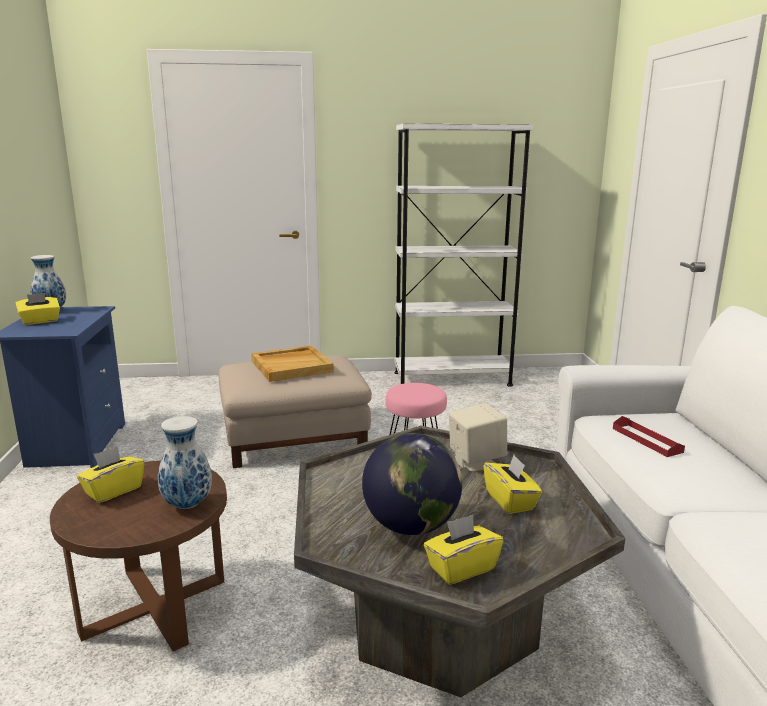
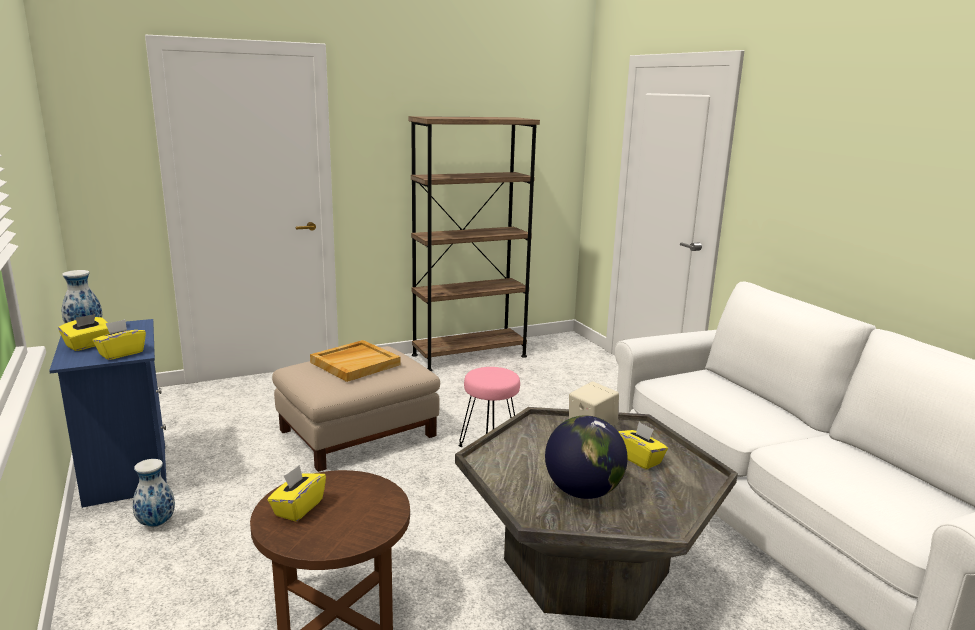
camera: 20 degrees left, 0 degrees up
vase [158,416,212,509] -> vase moved to [132,459,175,527]
white bookcase [394,123,534,387] -> brown bookcase [409,116,540,371]
yellow tissue box [424,515,504,585] -> yellow tissue box moved to [92,319,146,360]
red tray [613,416,685,457] -> none

